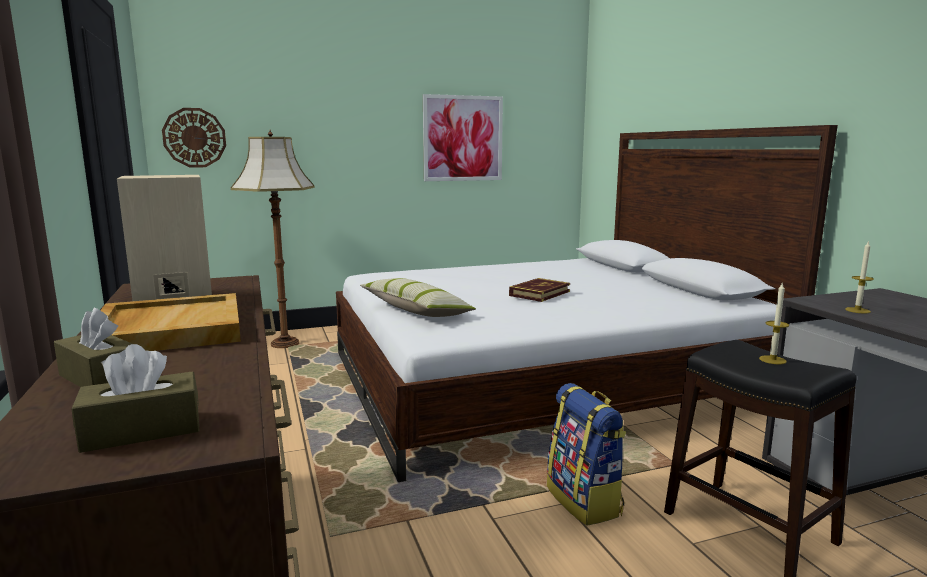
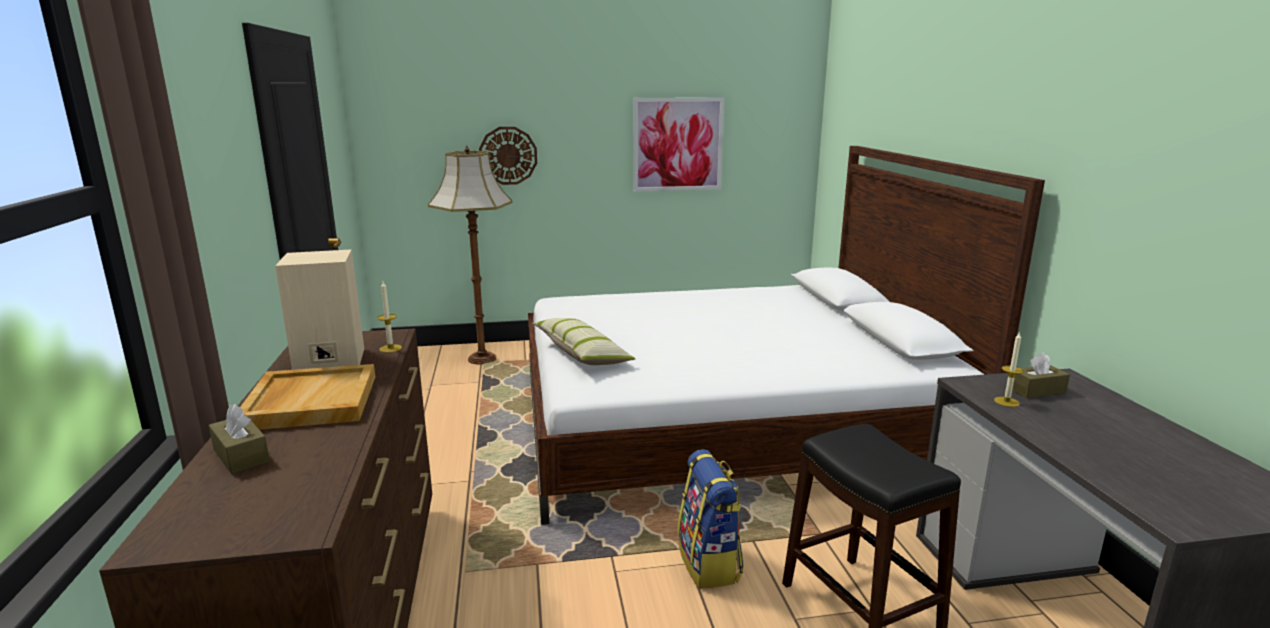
camera: 10 degrees right, 5 degrees up
brown tissue box [71,344,200,453] -> brown tissue box moved to [1012,352,1070,398]
wall clock [162,108,226,168] -> wall clock moved to [479,127,537,185]
book [509,278,570,302] -> none
candle [759,282,789,364] -> candle moved to [377,281,402,353]

